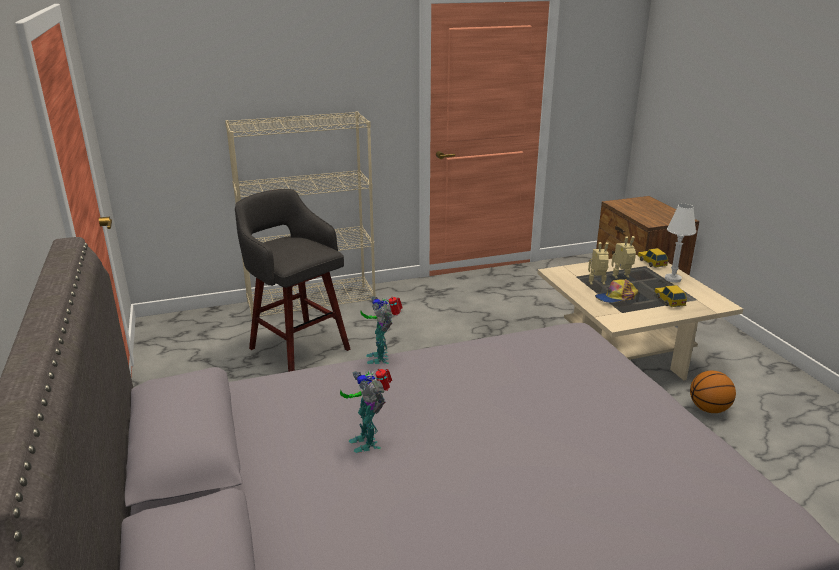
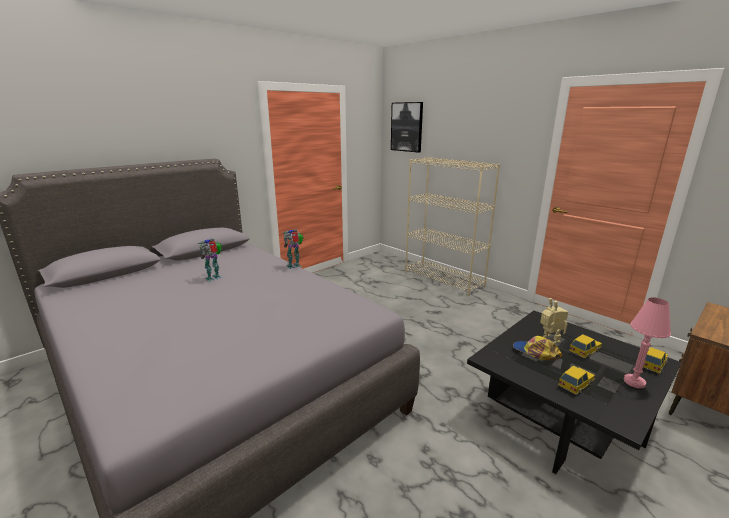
camera: 65 degrees right, 5 degrees down
grey stool [235,189,350,372] -> none
beige coffee table [537,255,743,381] -> black coffee table [467,310,681,474]
toy robot [611,236,636,279] -> toy car [569,334,602,358]
white table lamp [665,204,696,283] -> pink table lamp [624,297,671,388]
basketball [690,371,736,413] -> none
none -> picture [391,102,423,153]

